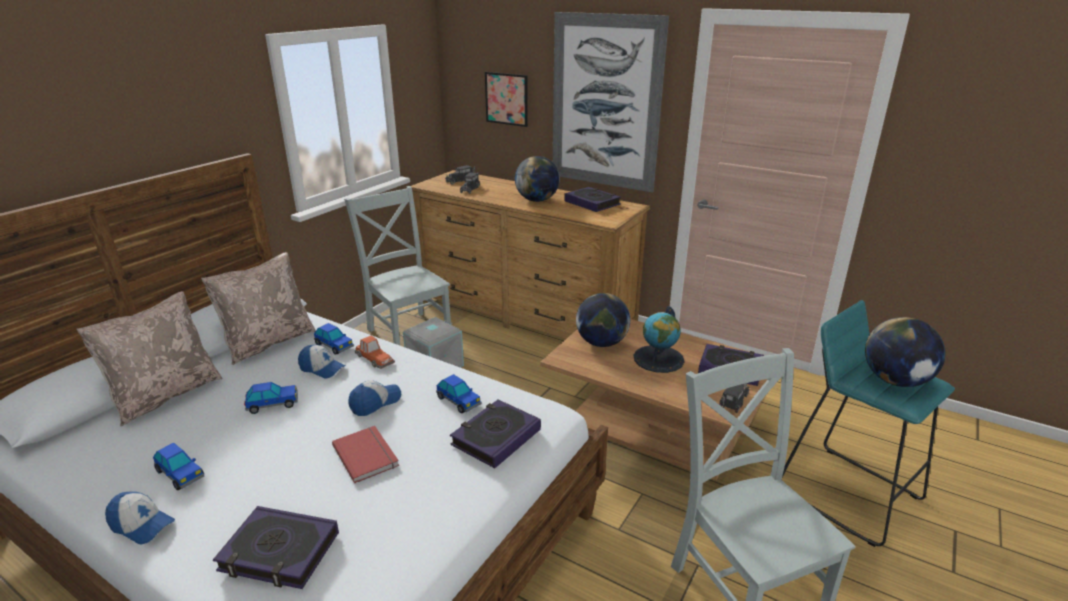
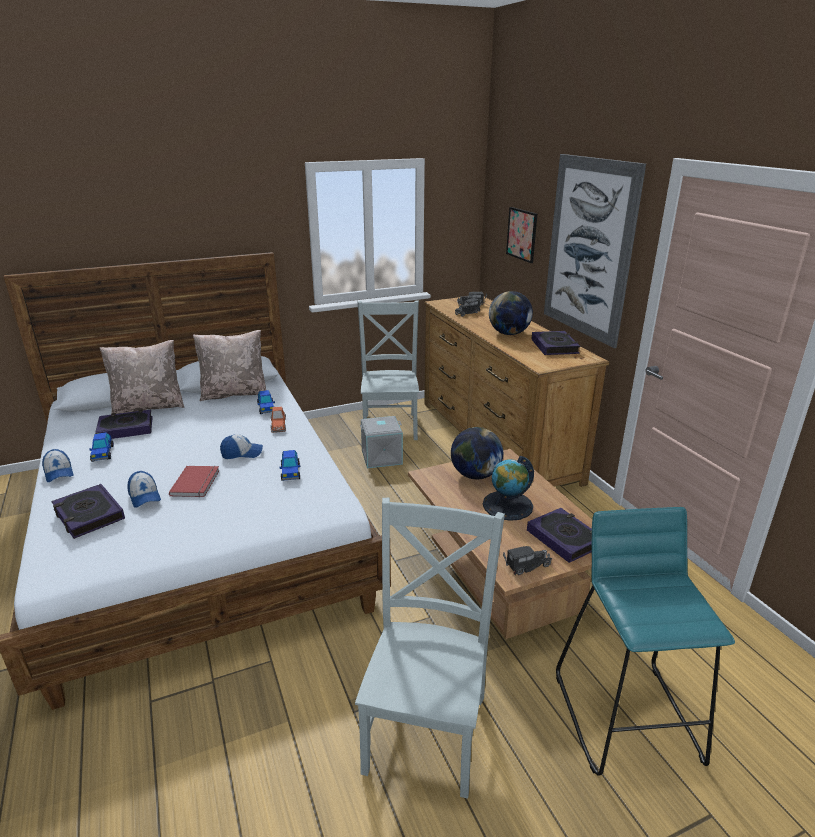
camera: 35 degrees right, 0 degrees up
toy car [244,382,298,414] -> none
cap [298,345,346,379] -> cap moved to [127,471,161,507]
book [450,400,541,468] -> book moved to [95,409,153,439]
globe [865,317,946,387] -> none

